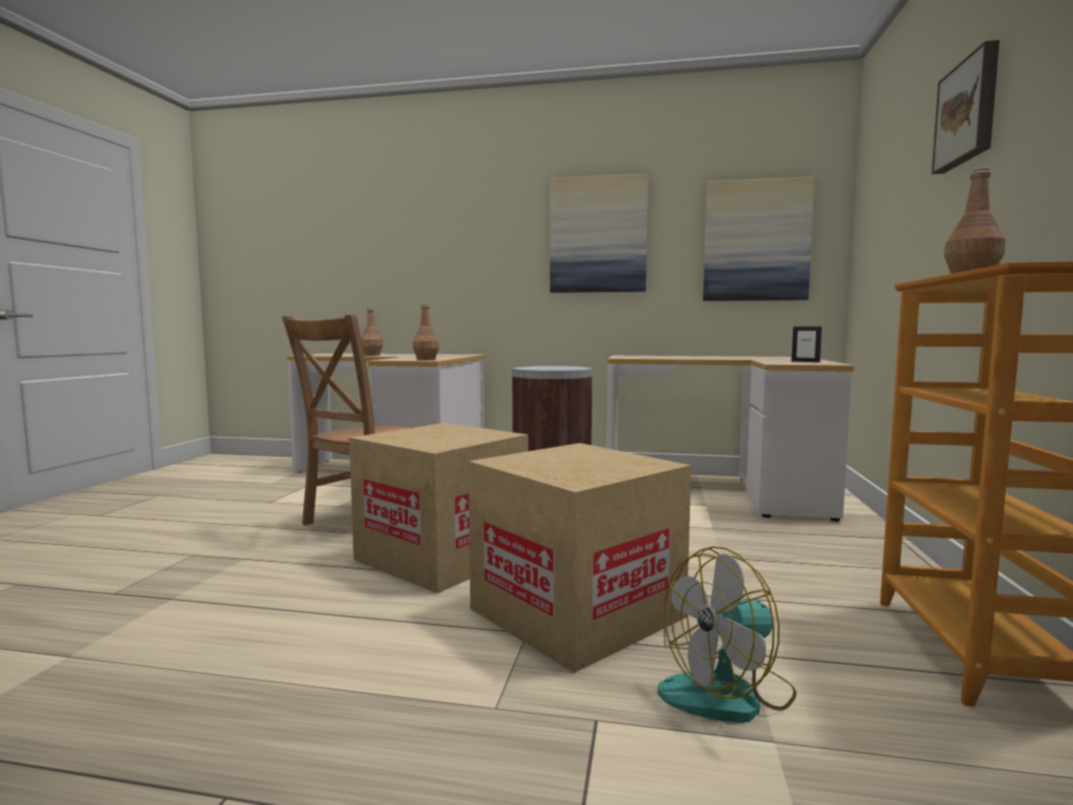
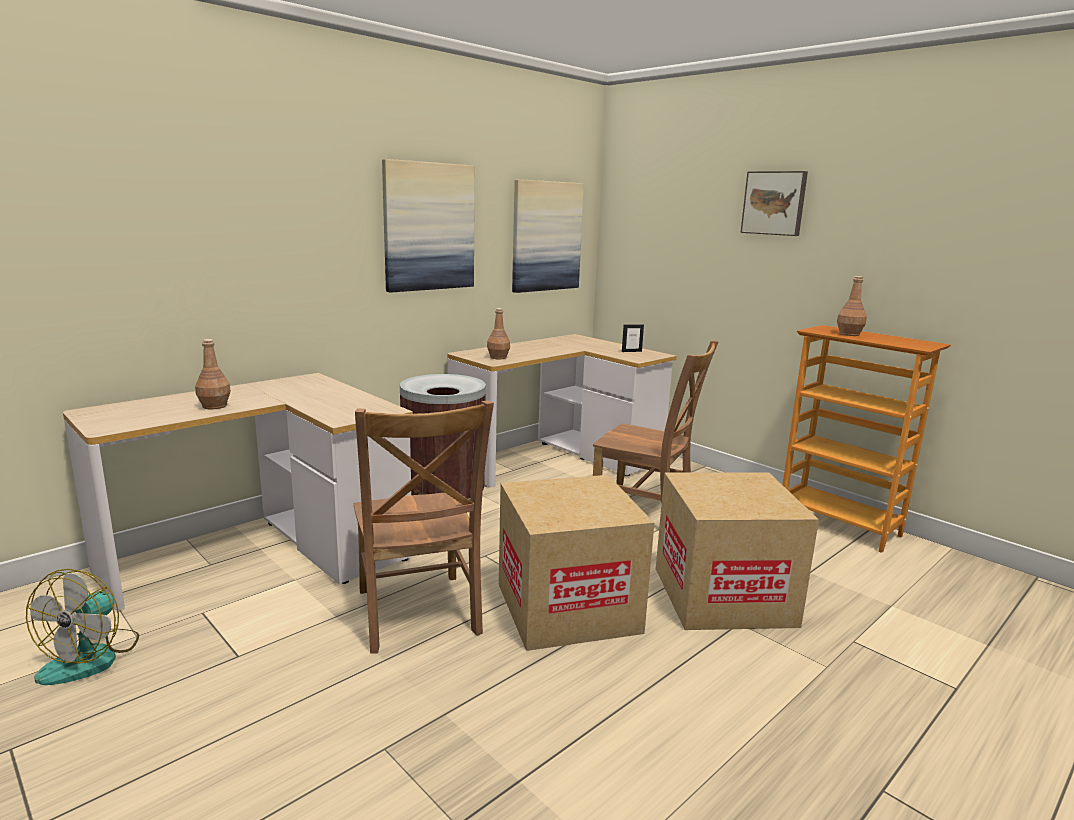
camera: 55 degrees left, 10 degrees up
brown bottle [413,303,439,360] -> brown bottle moved to [487,308,510,359]
fan [658,546,797,723] -> fan moved to [26,569,139,685]
none -> brown chair [593,340,719,504]

